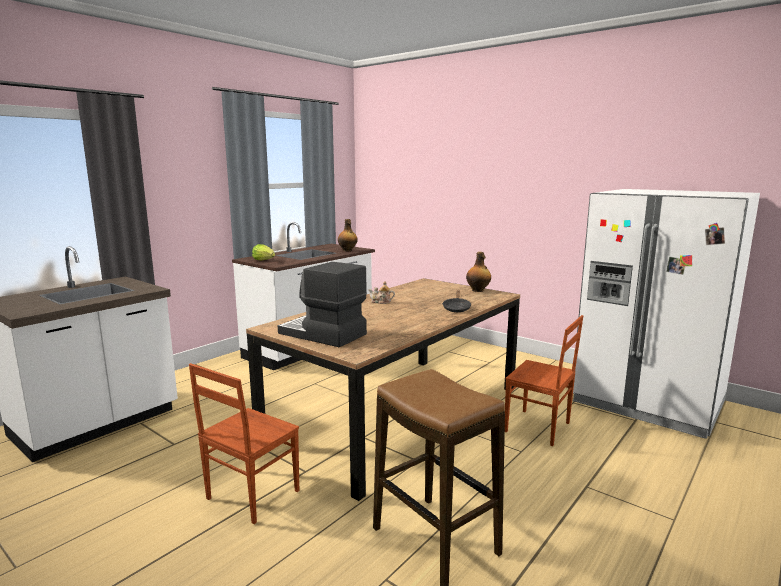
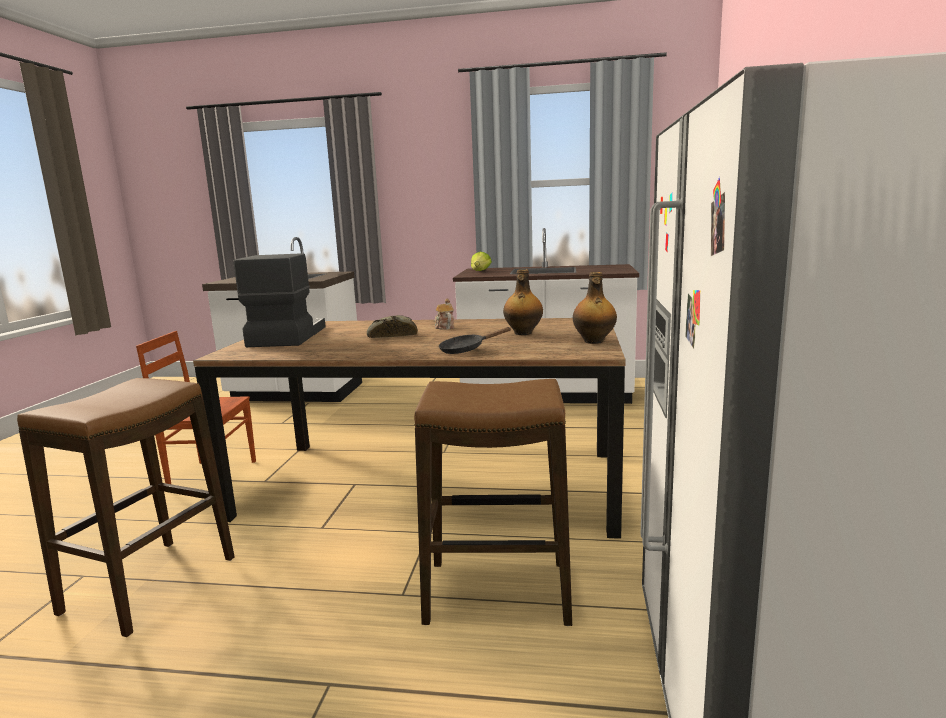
camera: 60 degrees right, 0 degrees up
bottle [338,219,358,251] -> bottle moved to [503,269,543,335]
brown chair [505,315,583,446] -> stool [414,379,572,626]
none -> bread [367,315,418,338]

